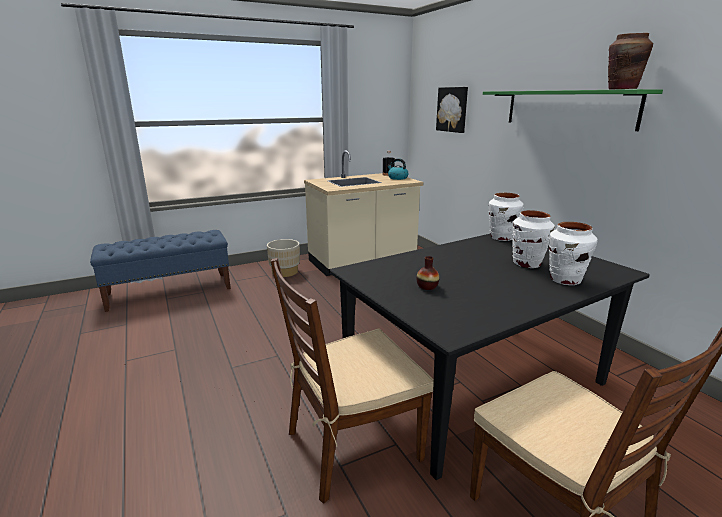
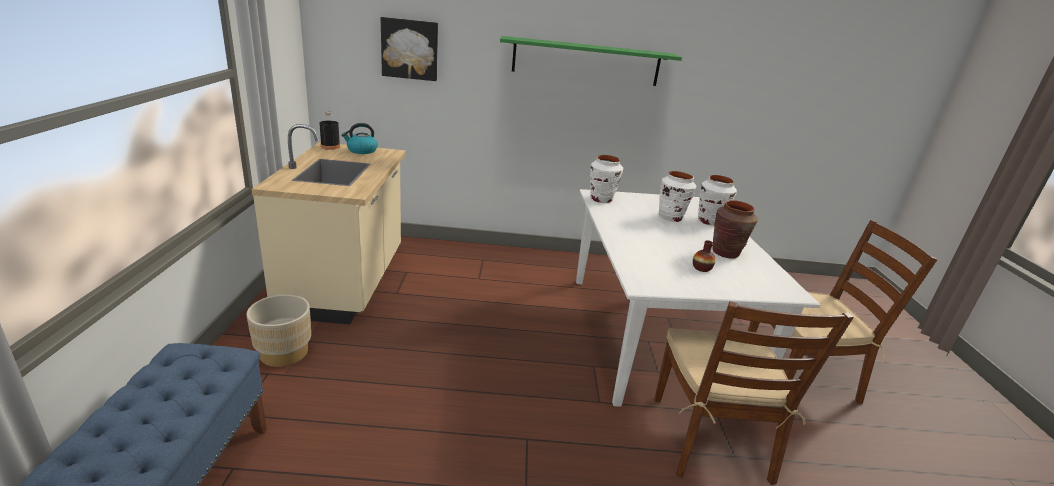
camera: 65 degrees left, 5 degrees up
black dining table [329,234,650,480] -> white dining table [576,189,820,406]
brown vase [608,33,653,89] -> brown vase moved to [712,200,758,258]

